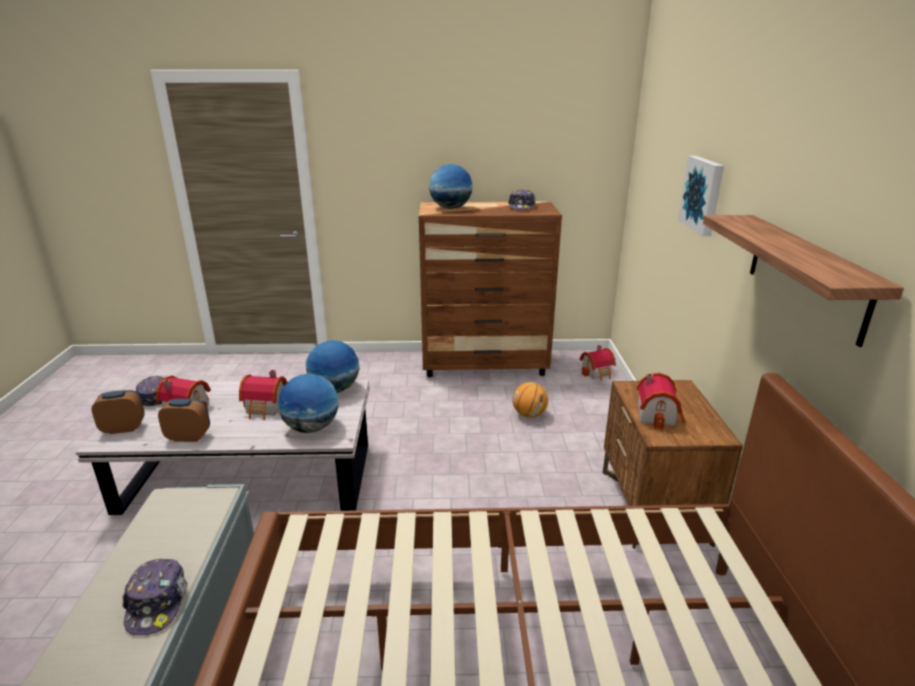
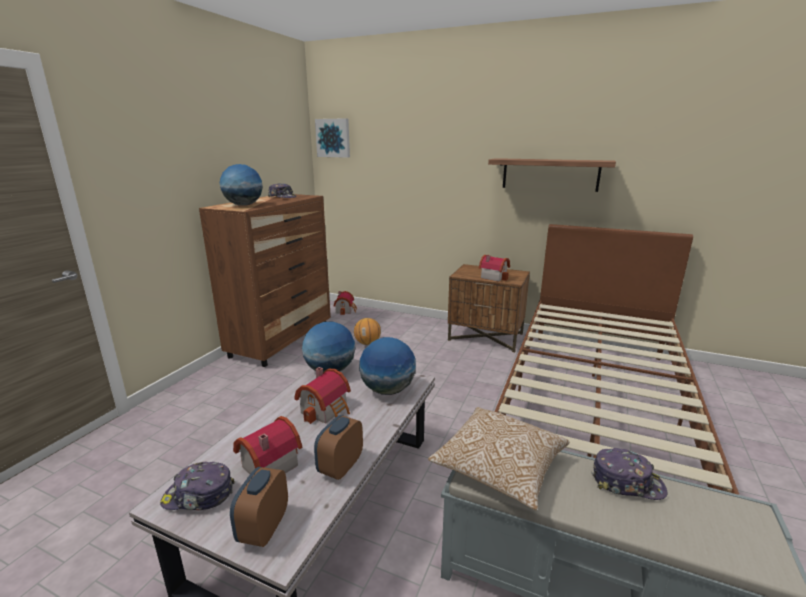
camera: 65 degrees left, 5 degrees down
picture [678,156,724,236] -> picture moved to [315,118,350,158]
none -> pillow [428,407,569,510]

